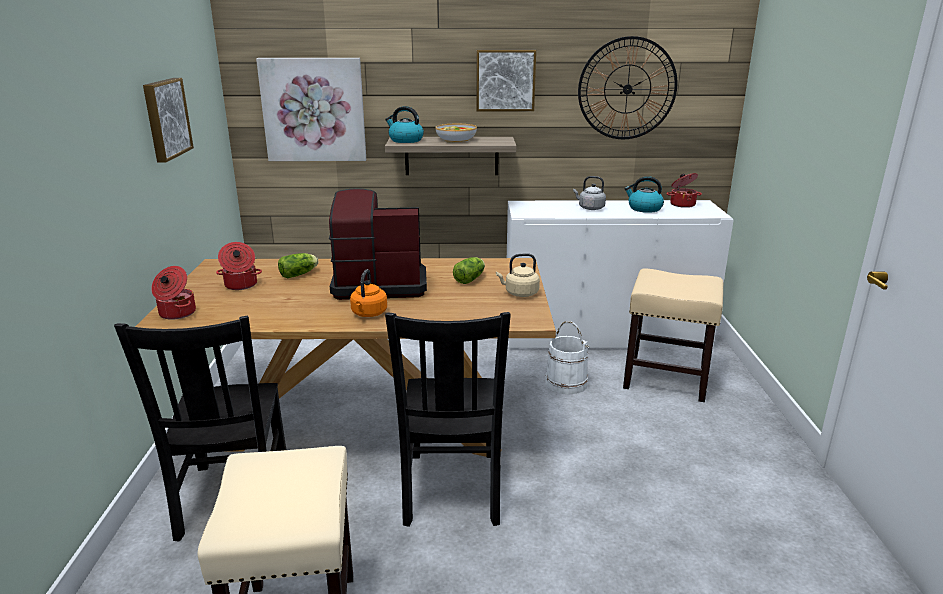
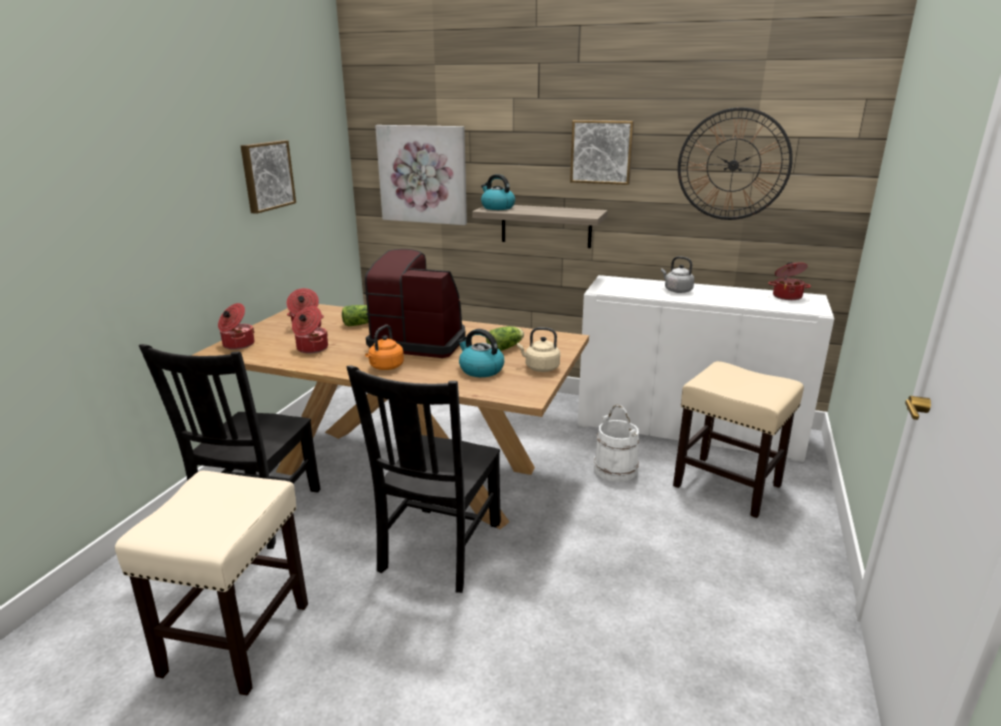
camera: 20 degrees right, 0 degrees up
bowl [435,124,477,143] -> none
kettle [624,176,664,213] -> kettle moved to [458,329,504,377]
none -> cooking pot [292,306,328,353]

